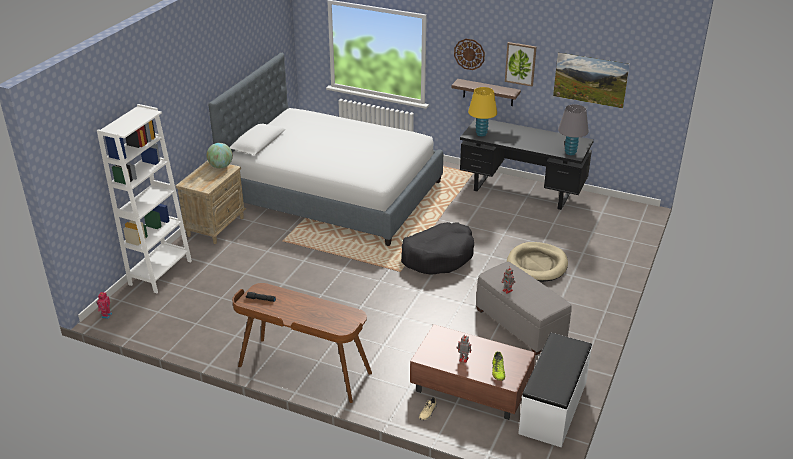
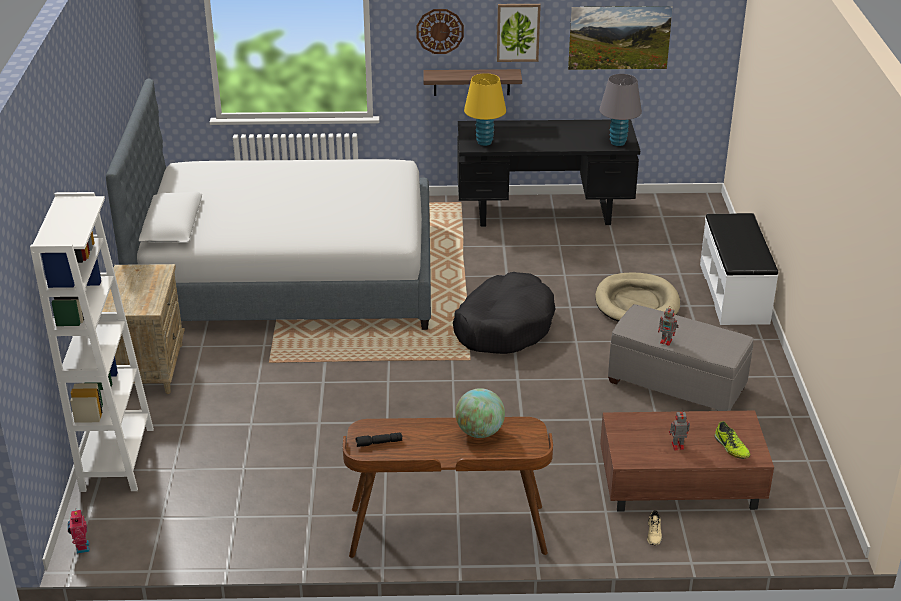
camera: 25 degrees left, 0 degrees up
globe [206,143,233,168] -> globe moved to [455,388,505,438]
white bench [518,333,592,448] -> white bench moved to [700,213,778,325]

